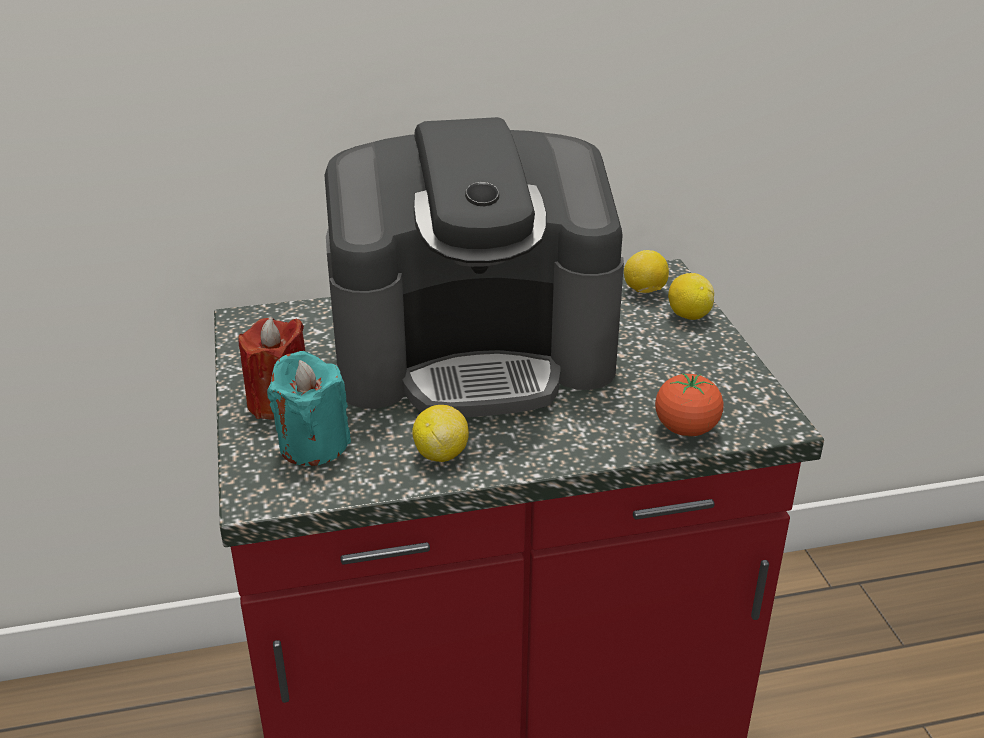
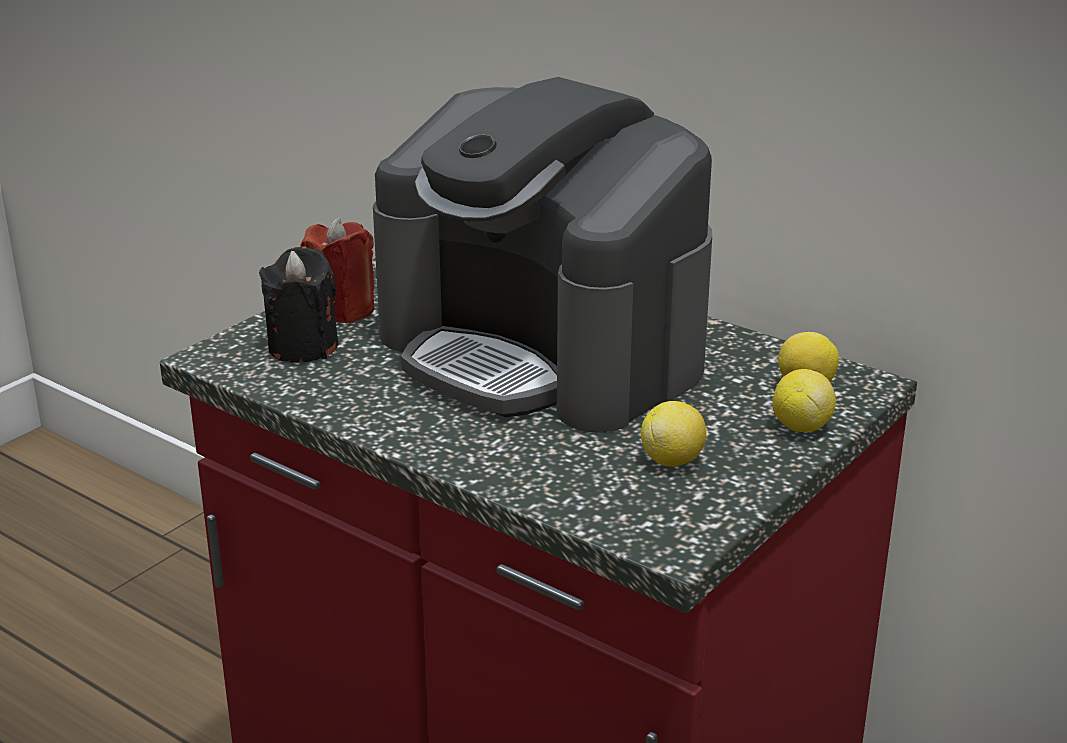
camera: 50 degrees right, 5 degrees down
turquoise candle [267,351,351,466] -> black candle [259,246,339,363]
lemon [412,405,469,462] -> lemon moved to [641,401,707,467]
tomato [655,373,723,436] -> none

